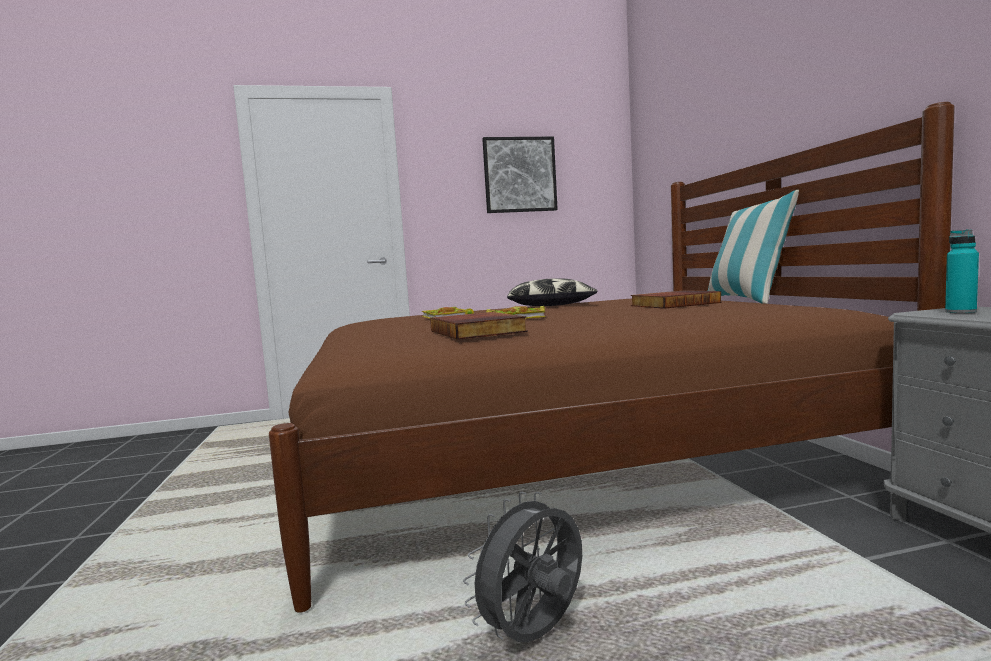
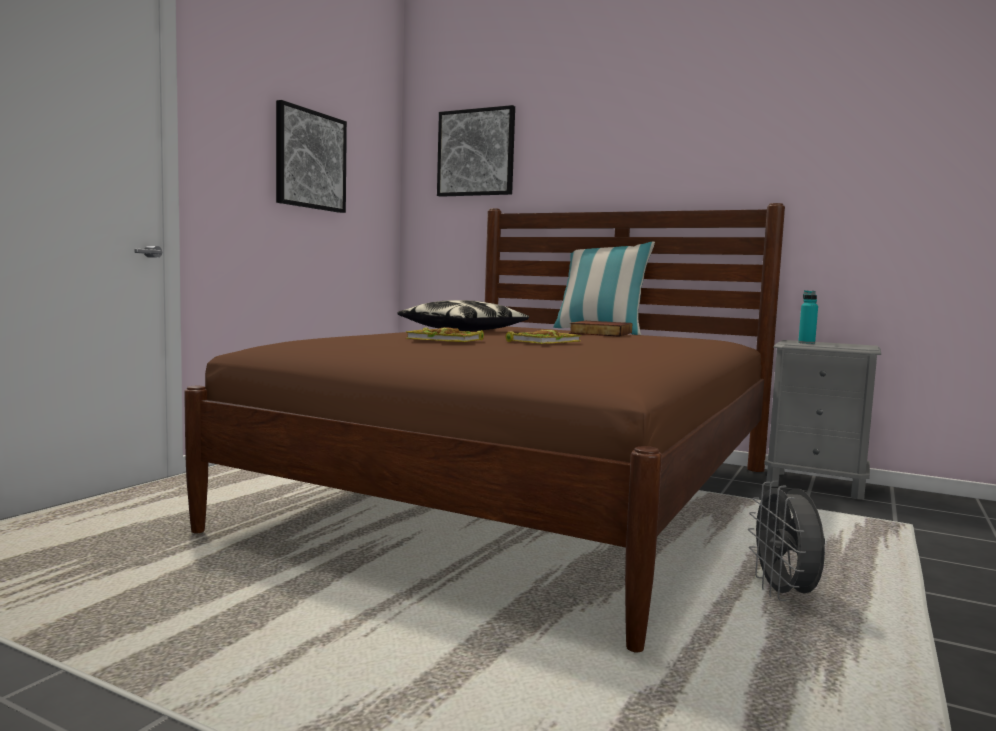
camera: 50 degrees left, 0 degrees up
book [430,312,528,340] -> none
none -> picture [437,105,515,197]

